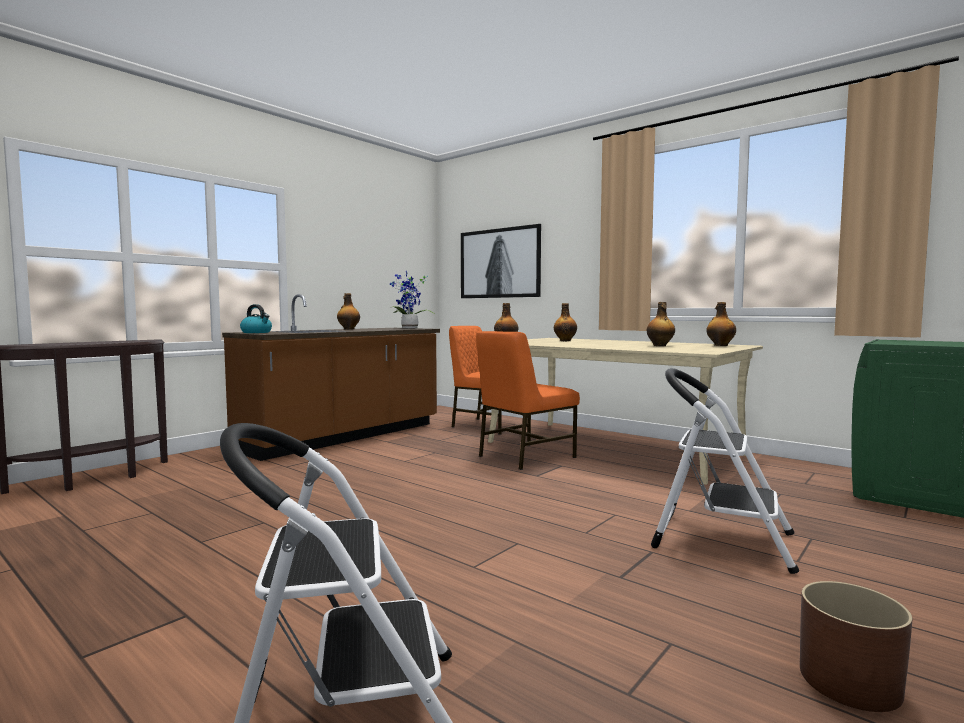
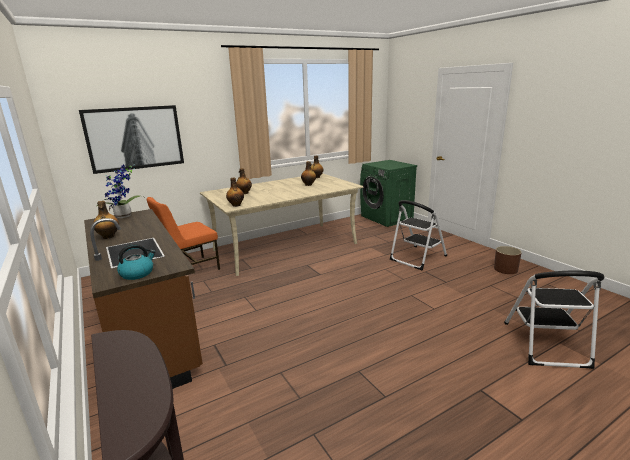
camera: 70 degrees left, 15 degrees up
orange chair [476,331,580,470] -> none

